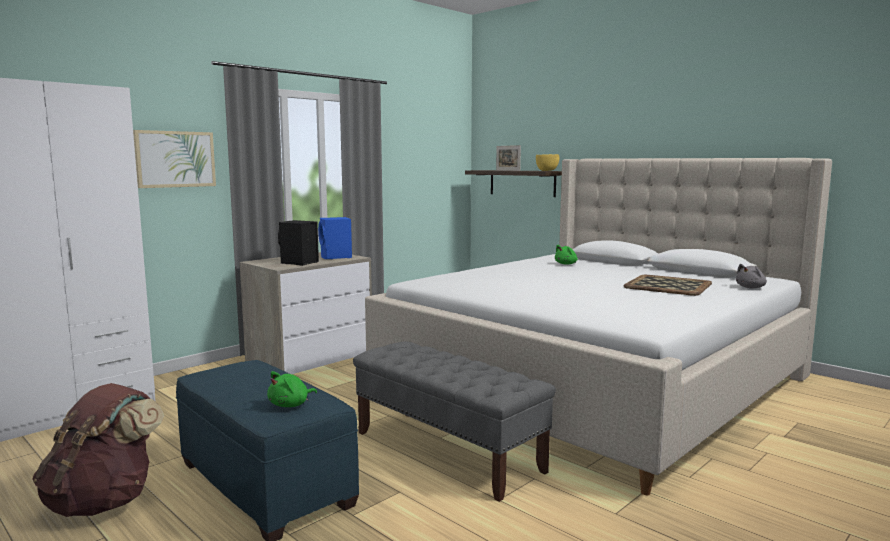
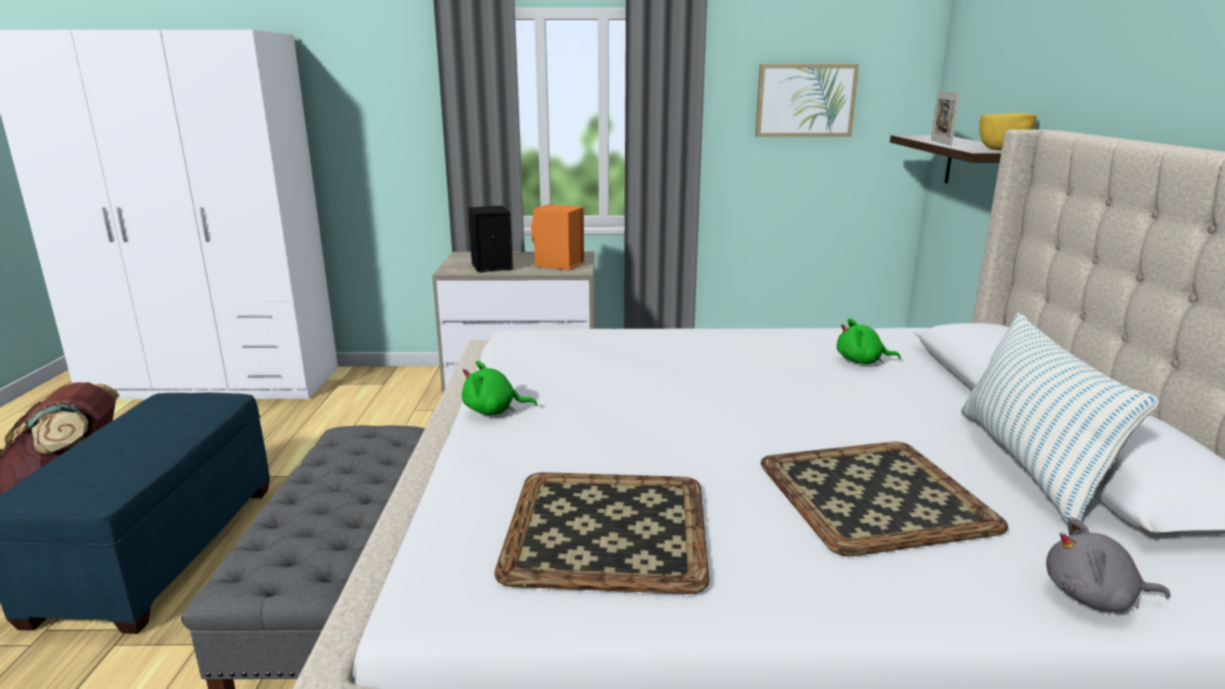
camera: 45 degrees right, 10 degrees up
picture [133,130,216,188] -> picture moved to [755,64,859,137]
green plush toy [267,371,317,407] -> green plush toy moved to [462,361,537,415]
blue speaker [318,217,352,259] -> orange speaker [531,204,584,270]
none -> tray [495,472,709,594]
none -> pillow [961,312,1159,524]

